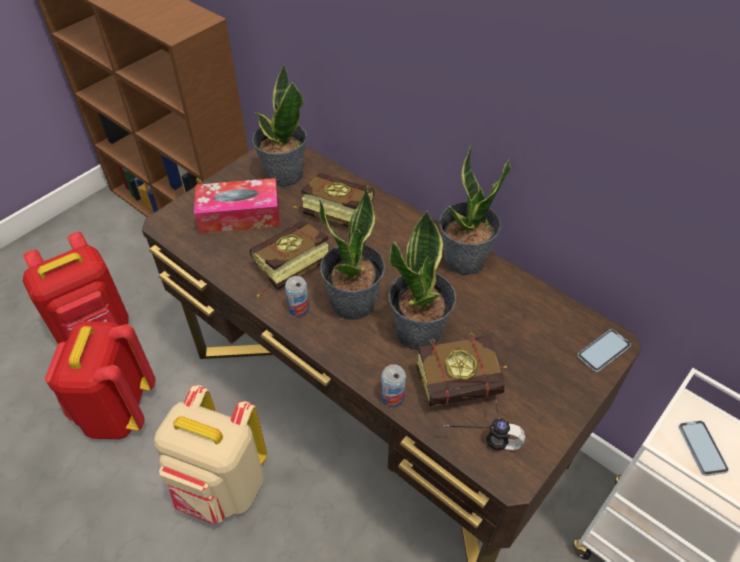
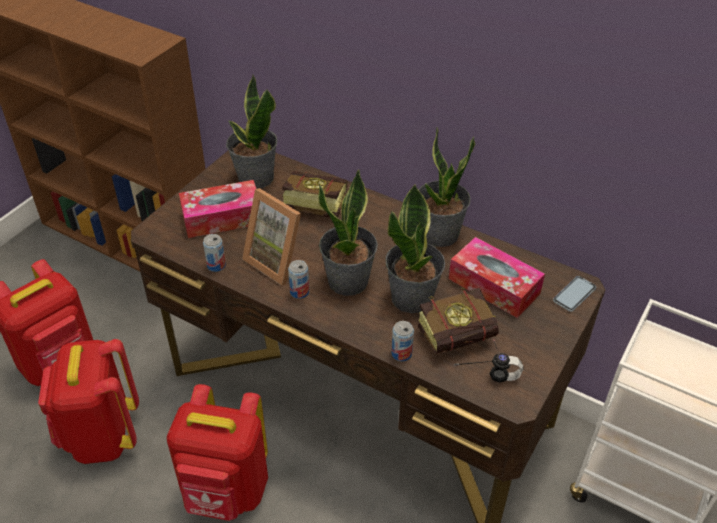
camera: 10 degrees left, 5 degrees down
beige backpack [154,385,267,524] -> red backpack [167,384,268,521]
book [250,221,328,297] -> picture frame [242,188,301,286]
phone [679,420,729,476] -> none
none -> can [203,234,226,272]
none -> tissue box [449,237,545,318]

